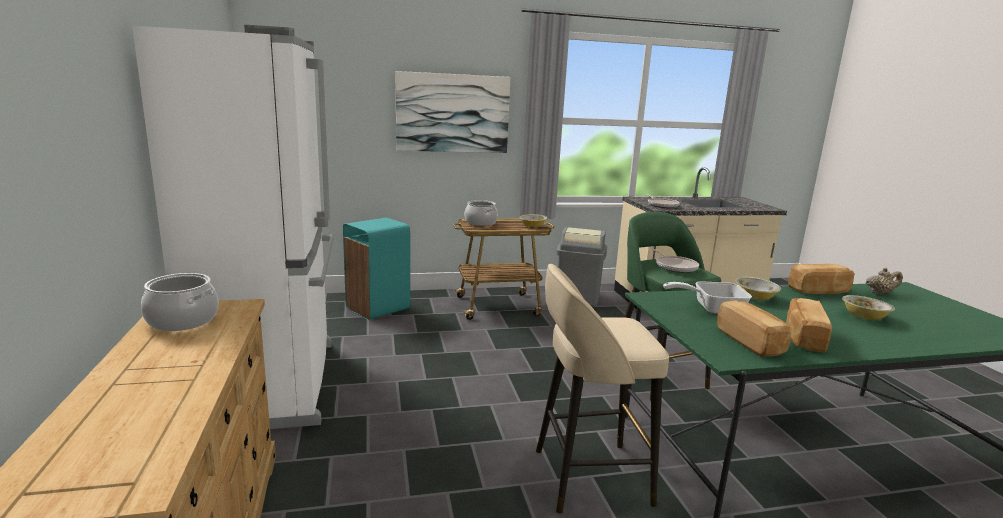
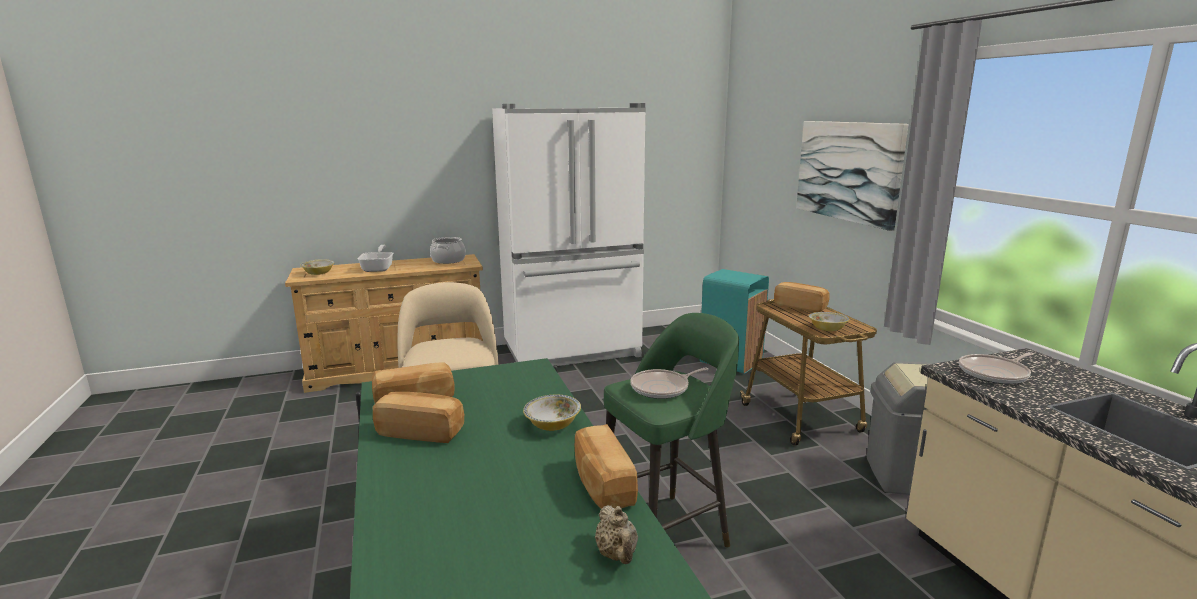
camera: 85 degrees right, 0 degrees up
cooking pot [465,200,498,226] -> bread [774,282,829,312]
frying pan [663,281,752,314] -> frying pan moved to [358,245,393,272]
bowl [842,295,895,320] -> bowl moved to [300,259,334,275]

